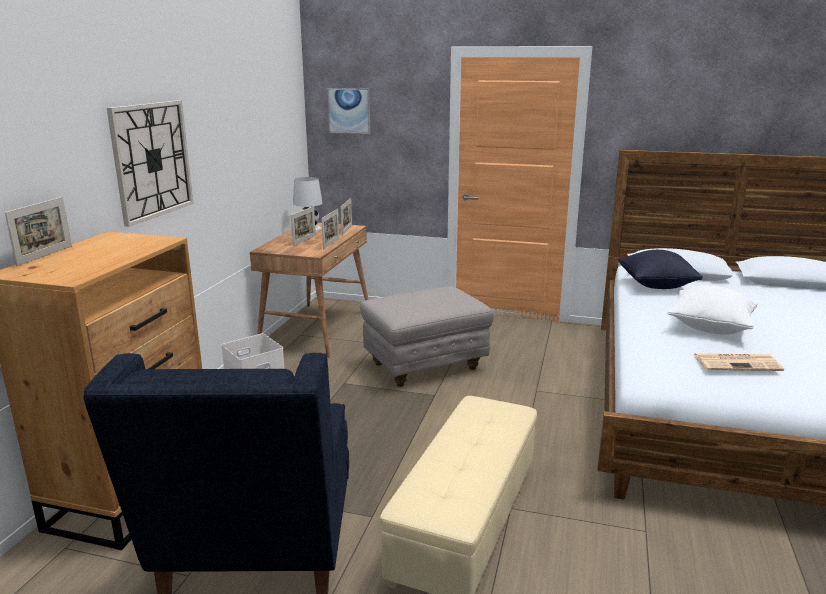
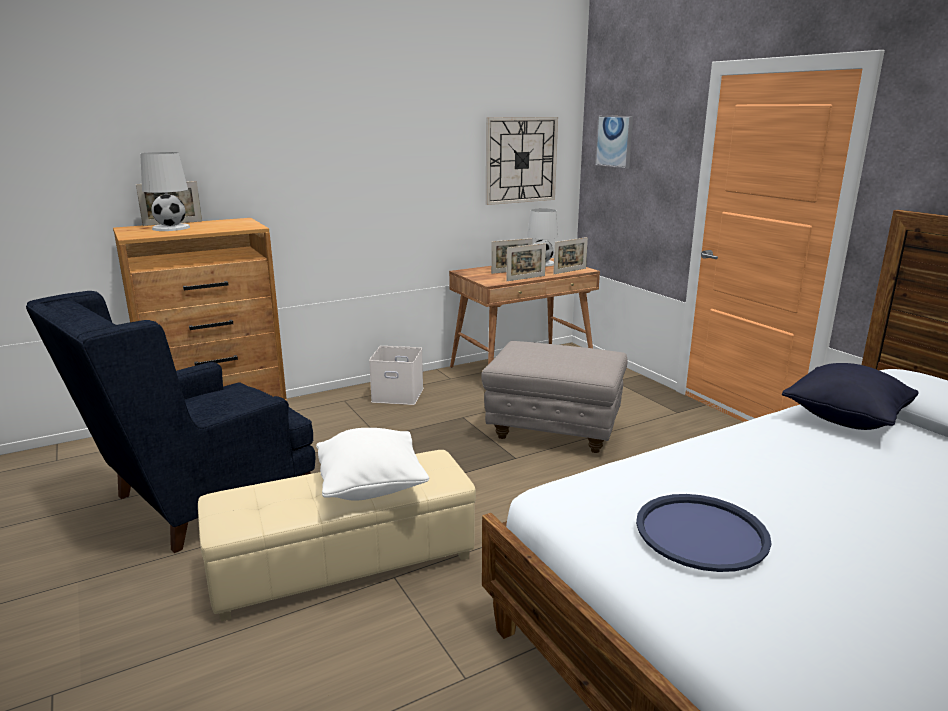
camera: 45 degrees right, 0 degrees up
wall clock [107,100,194,227] -> wall clock moved to [486,117,558,205]
white pillow [667,285,758,335] -> white pillow moved to [316,428,429,501]
newspaper [694,353,784,371] -> blue tray [636,494,771,572]
none -> white table lamp [140,152,190,231]

